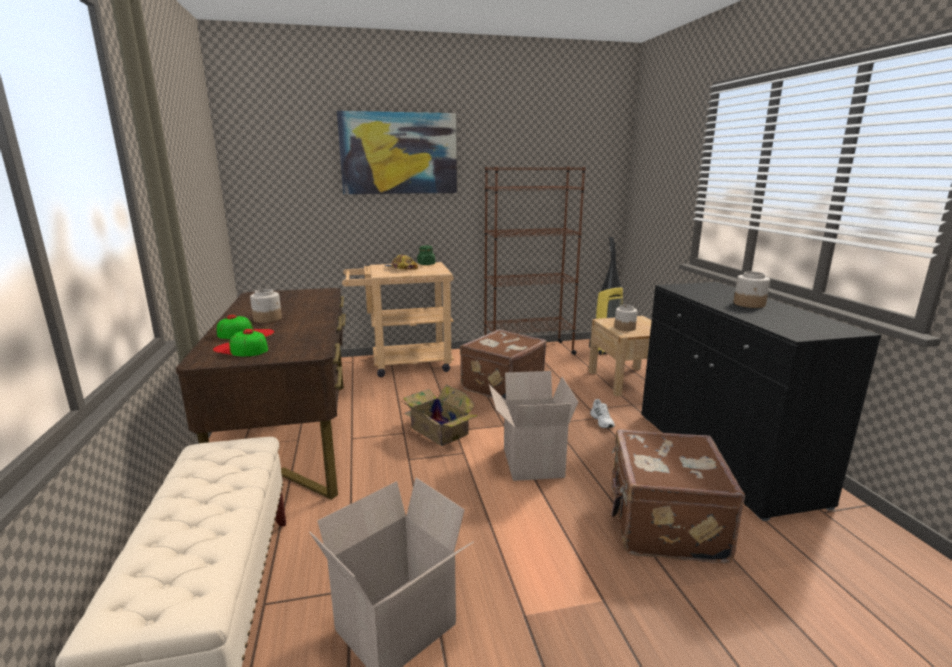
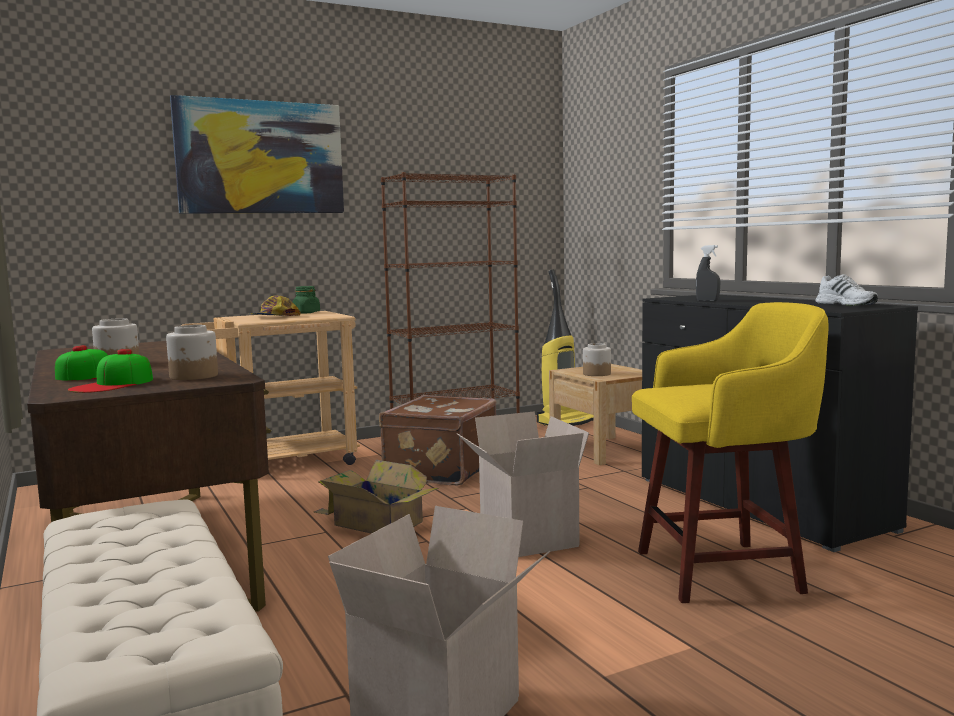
camera: 15 degrees left, 10 degrees down
cap [213,329,268,356] -> cap turned 75 degrees counterclockwise [68,349,153,393]
white shoe [590,399,615,428] -> white shoe moved to [815,274,878,306]
brown suitcase [611,429,745,563] -> yellow stool [632,302,829,603]
jar [734,271,770,308] -> jar moved to [166,325,218,380]
none -> grey spray bottle [696,245,720,302]

